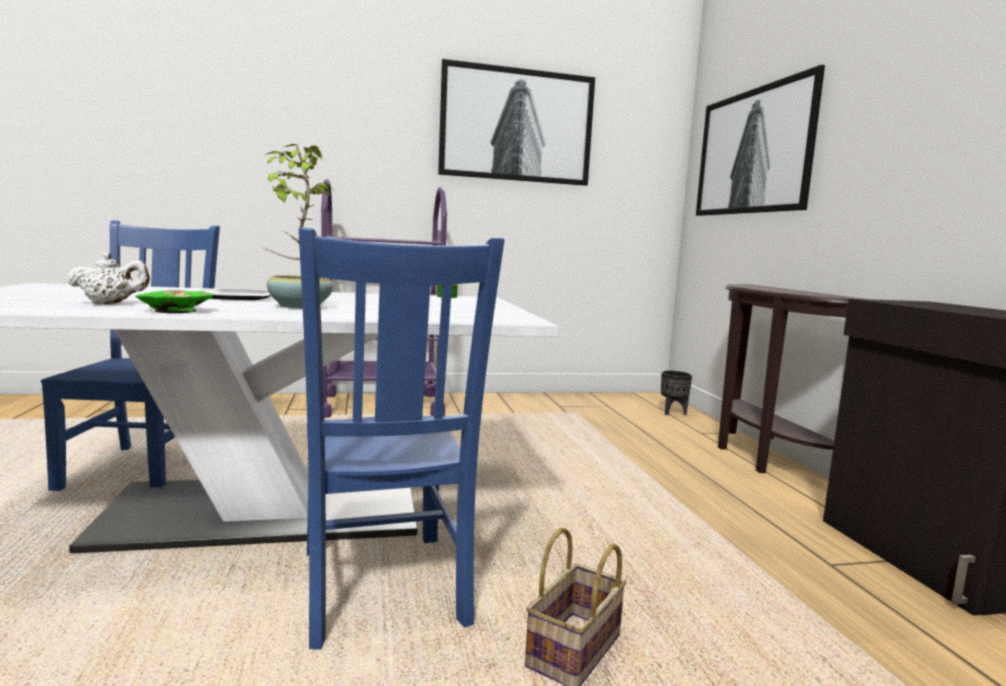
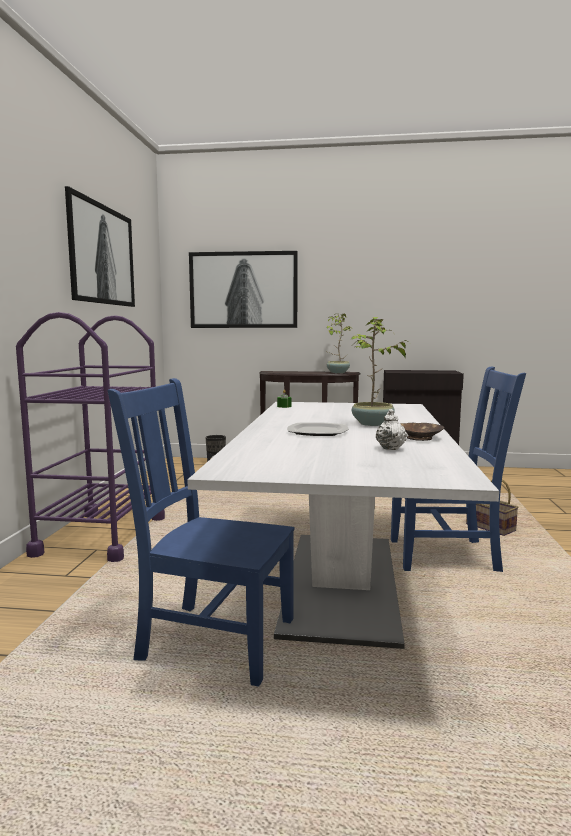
camera: 70 degrees left, 0 degrees up
green bowl [135,290,214,313] -> brown bowl [400,423,444,441]
none -> potted plant [325,314,351,373]

